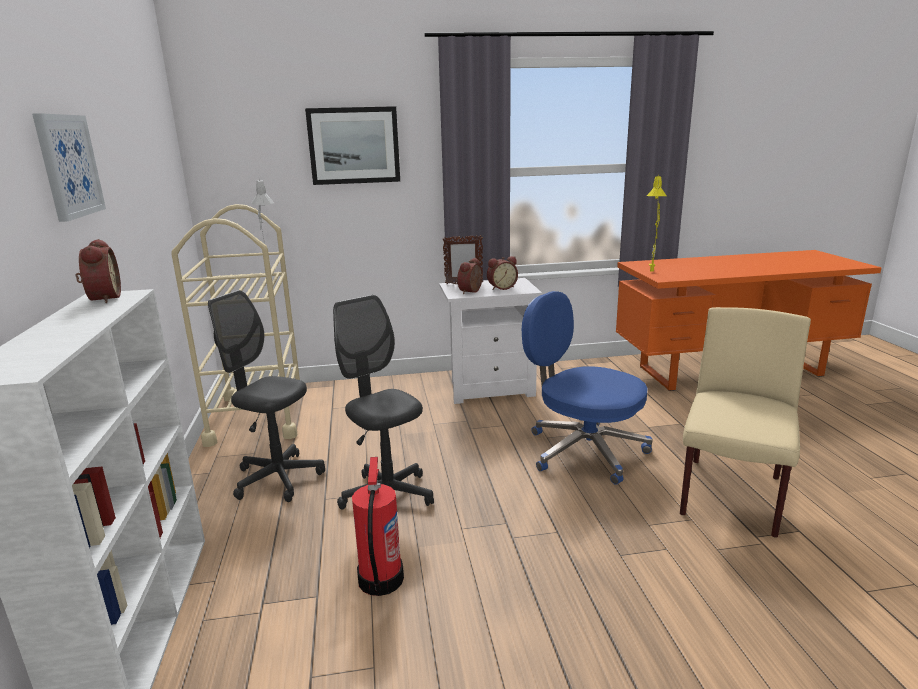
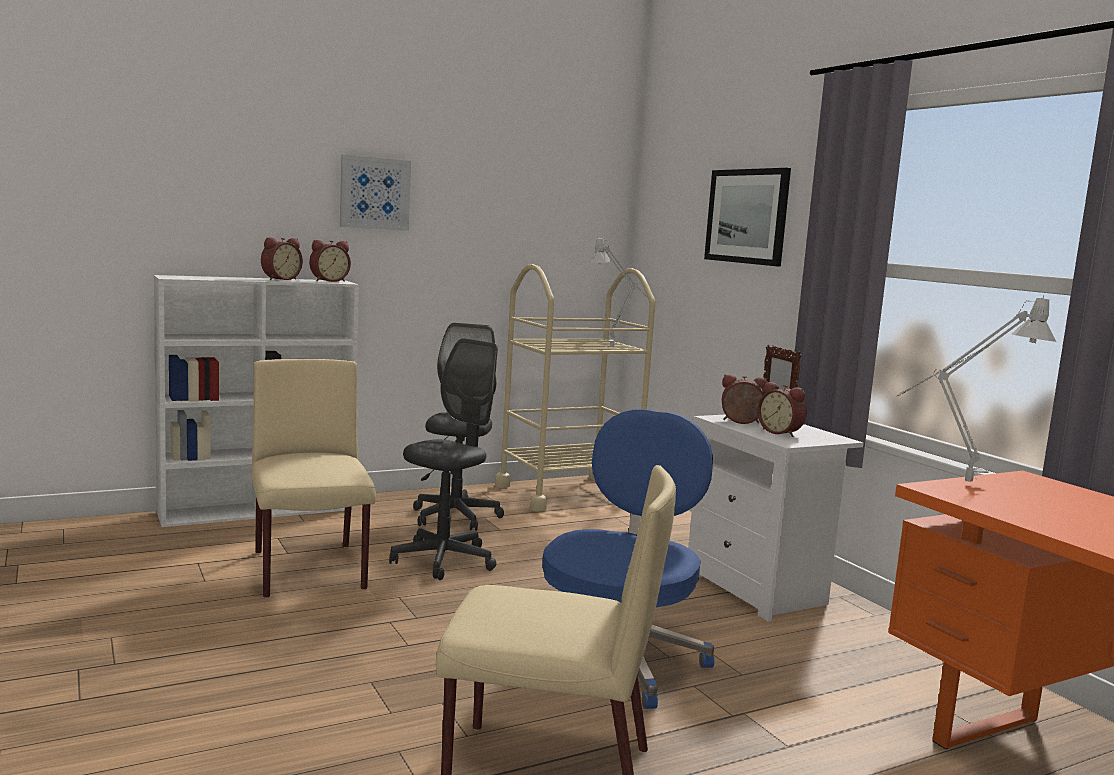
camera: 70 degrees right, 10 degrees down
fire extinguisher [352,457,404,596] -> beige chair [252,359,376,598]
yellow table lamp [647,175,666,272] -> grey table lamp [897,296,1056,482]
none -> alarm clock [261,237,303,280]

